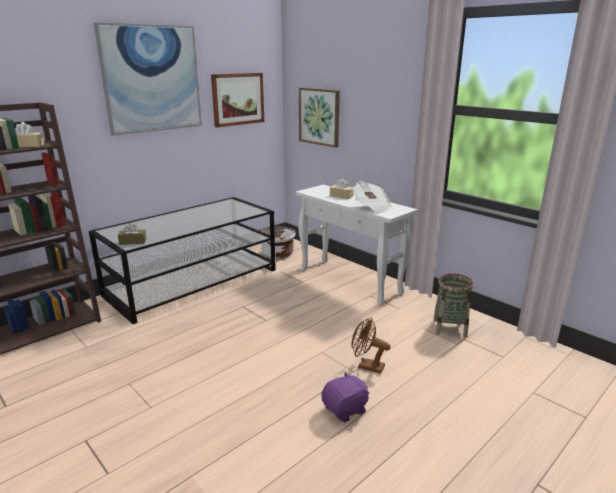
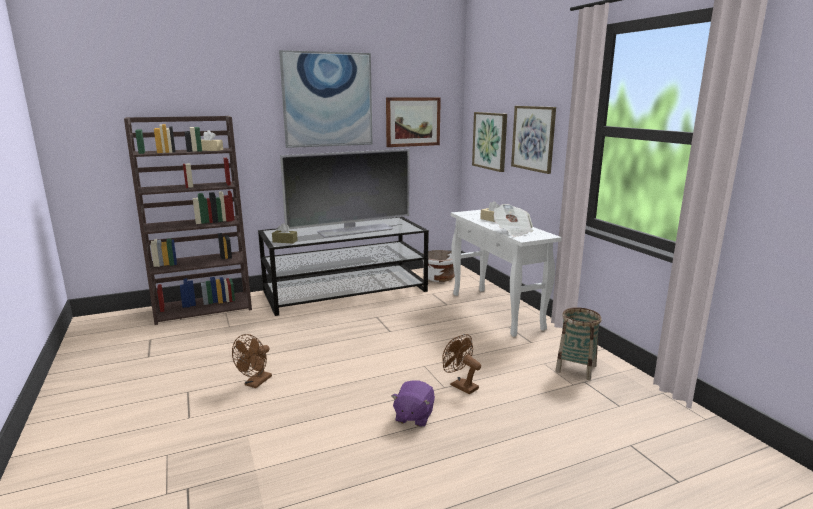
camera: 20 degrees right, 5 degrees down
purple plush toy [321,372,369,422] -> purple plush toy turned 120 degrees clockwise [391,380,435,427]
none -> brown fan [232,334,272,388]
none -> television [280,149,409,238]
none -> picture [511,106,556,174]

